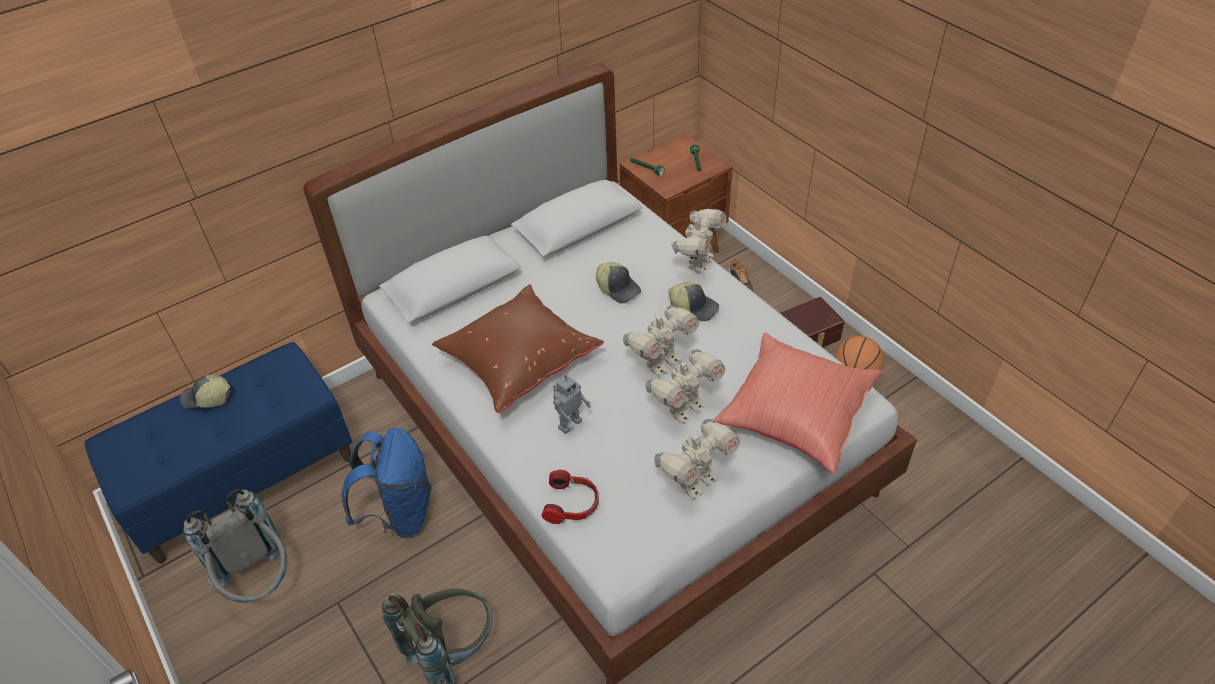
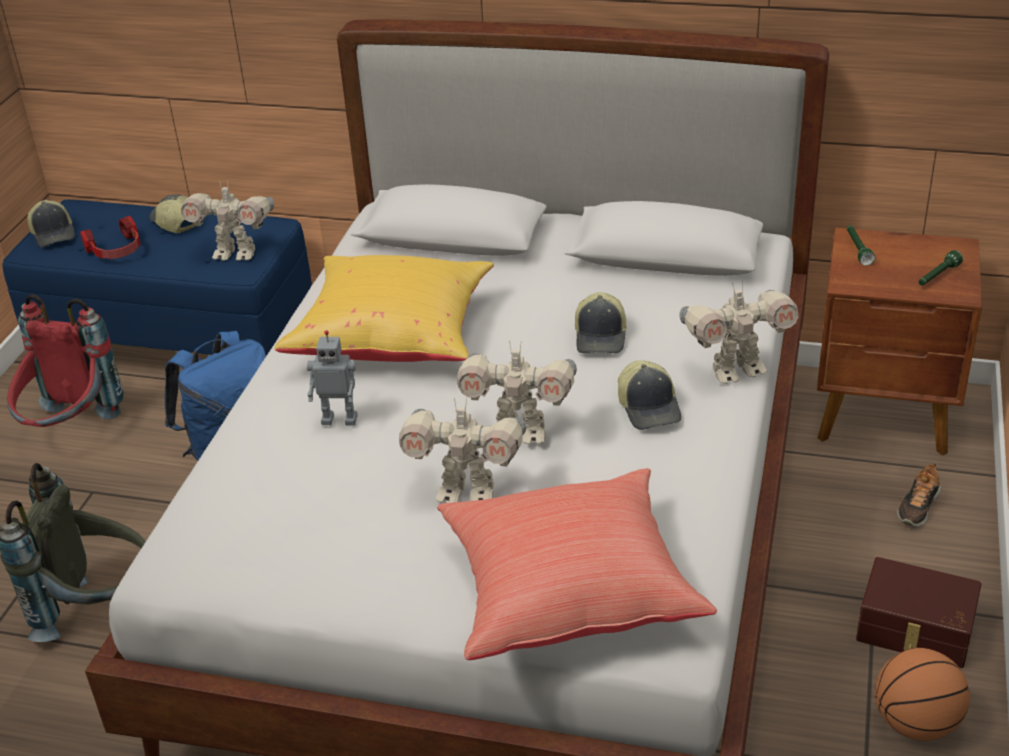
camera: 50 degrees right, 10 degrees down
grey backpack [183,490,287,603] -> red backpack [7,294,124,427]
brown pillow [432,284,604,413] -> yellow pillow [274,255,494,362]
headphones [541,469,599,524] -> headphones moved to [80,216,140,259]
toy robot [654,419,740,499] -> toy robot moved to [181,180,274,261]
none -> cap [28,200,75,247]

